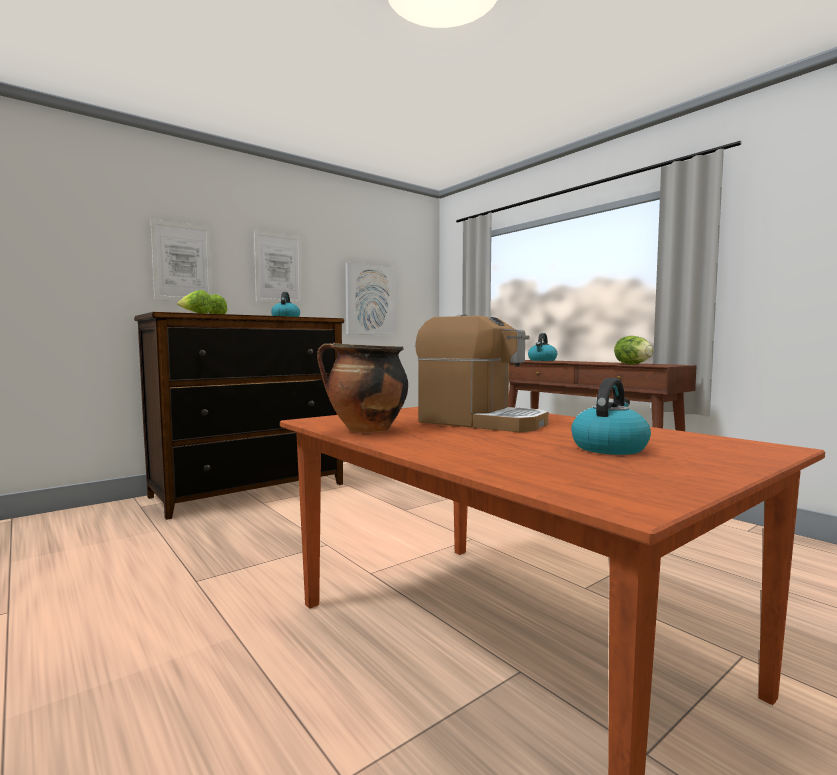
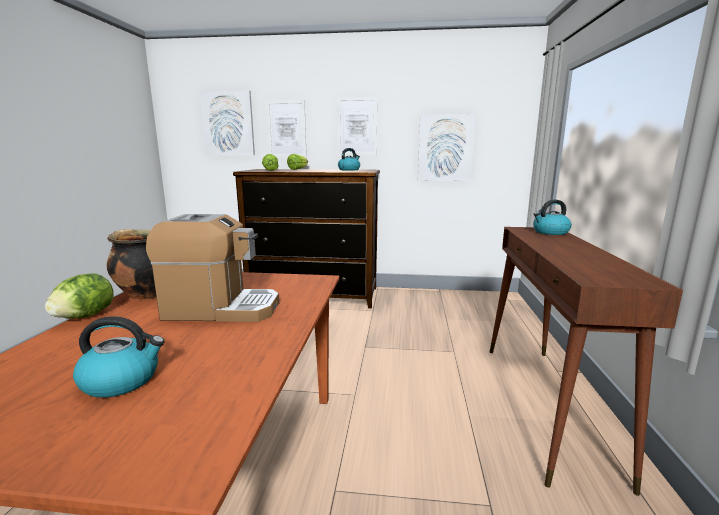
camera: 45 degrees right, 10 degrees up
coffee machine [415,314,549,432] -> coffee machine turned 75 degrees counterclockwise [146,214,280,322]
lettuce [614,336,654,364] -> lettuce moved to [45,274,114,319]
none -> picture [199,91,255,156]

